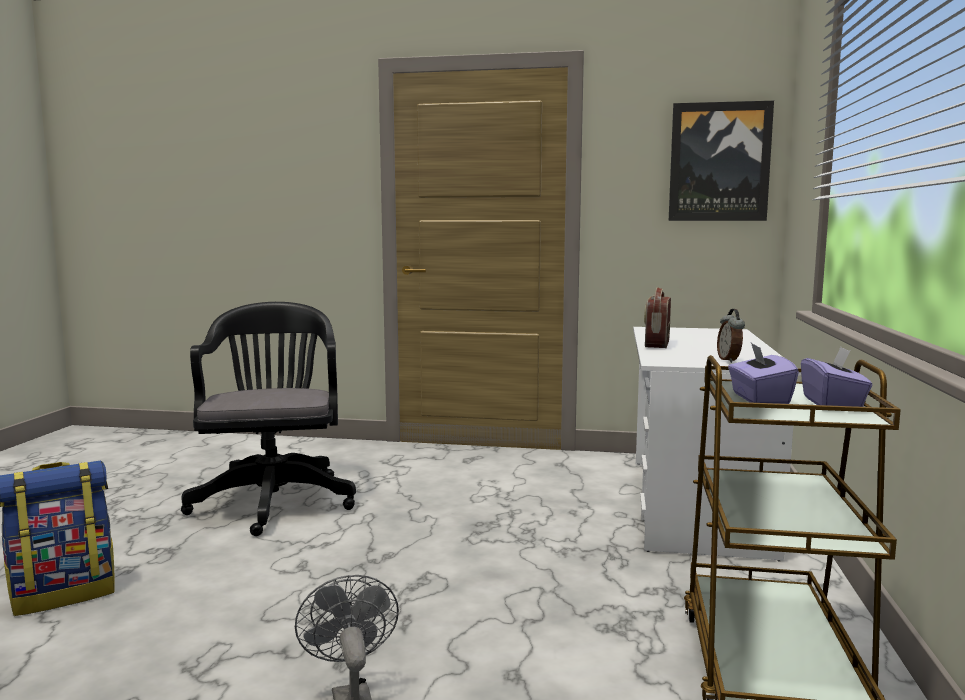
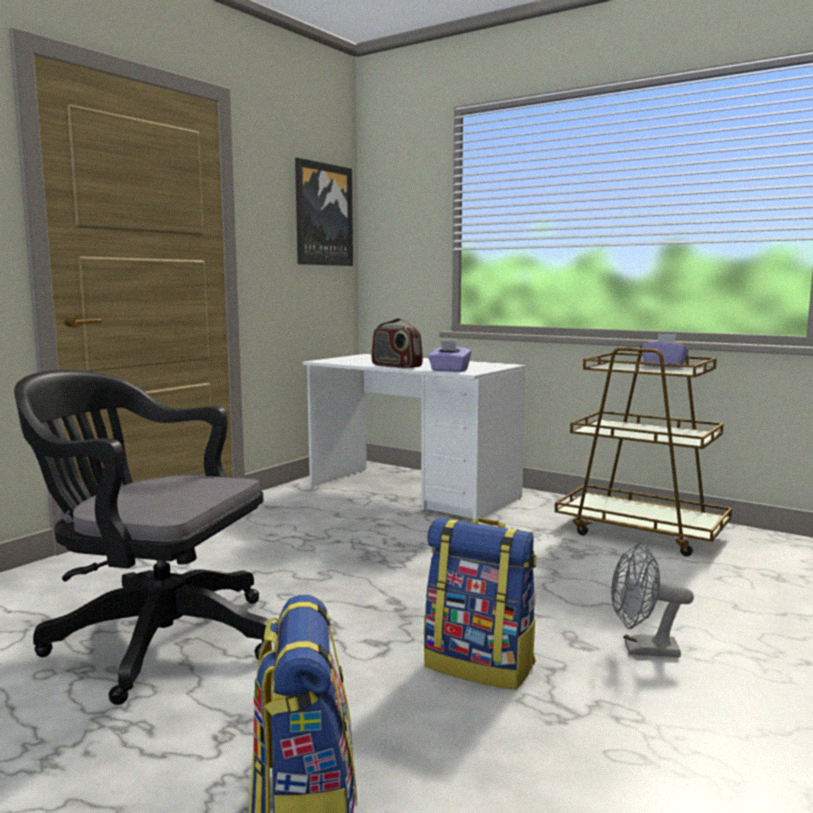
camera: 65 degrees left, 0 degrees up
alarm clock [717,309,745,363] -> none
purple tissue box [728,343,799,404] -> purple tissue box moved to [428,340,472,372]
none -> backpack [424,518,536,690]

